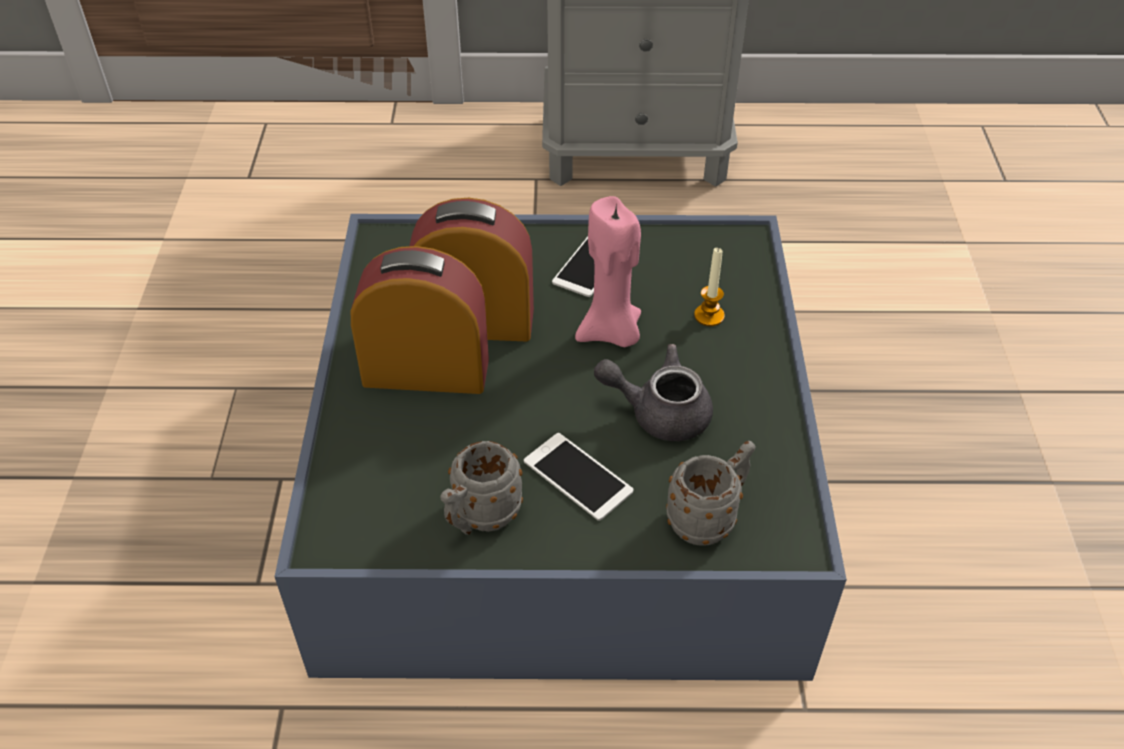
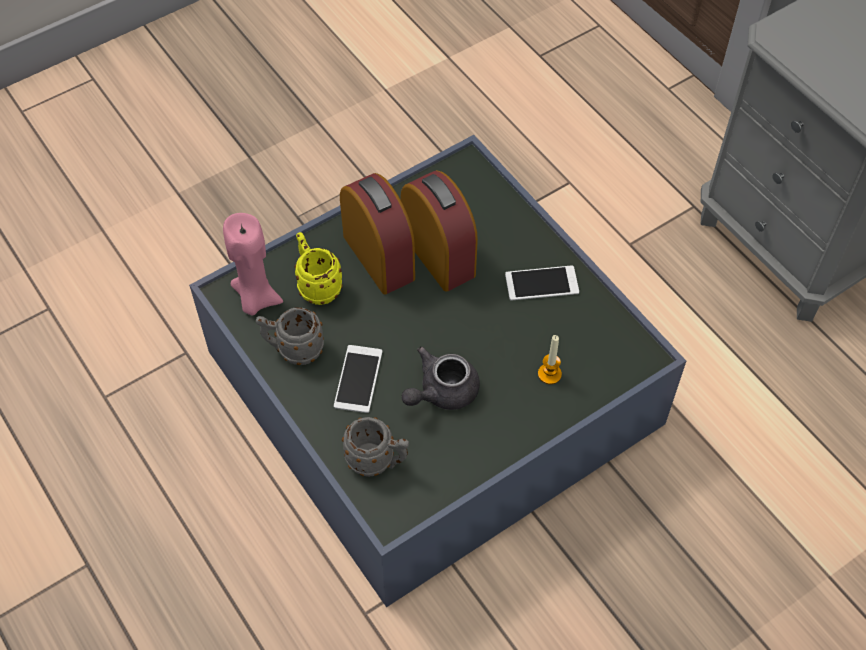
camera: 55 degrees right, 10 degrees up
pink candle [575,196,641,347] -> pink candle moved to [223,213,283,315]
grey teapot [594,344,713,441] -> grey teapot turned 105 degrees counterclockwise [402,347,480,410]
none -> yellow mug [294,232,343,305]

